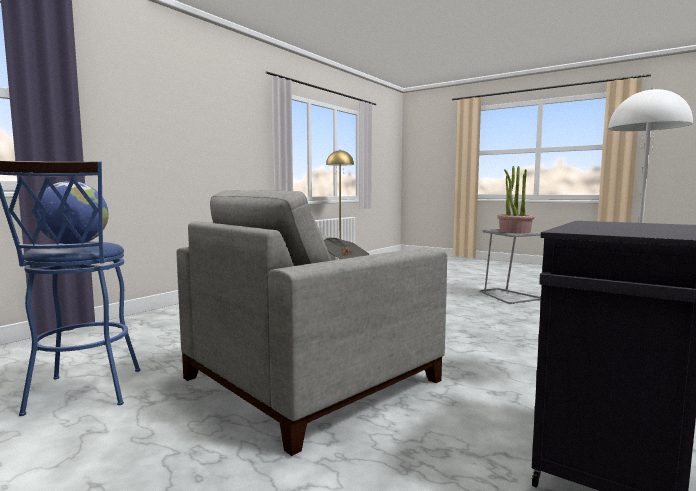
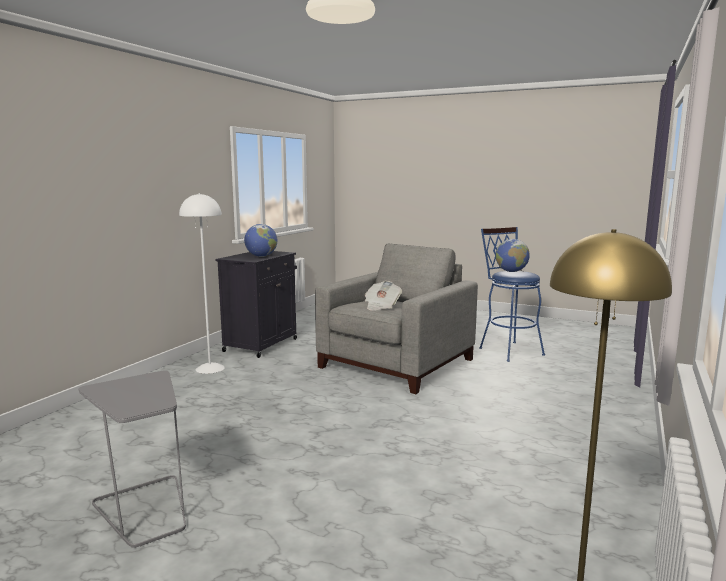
camera: 170 degrees right, 5 degrees up
potted plant [497,166,535,234] -> none
none -> globe [244,224,277,257]

